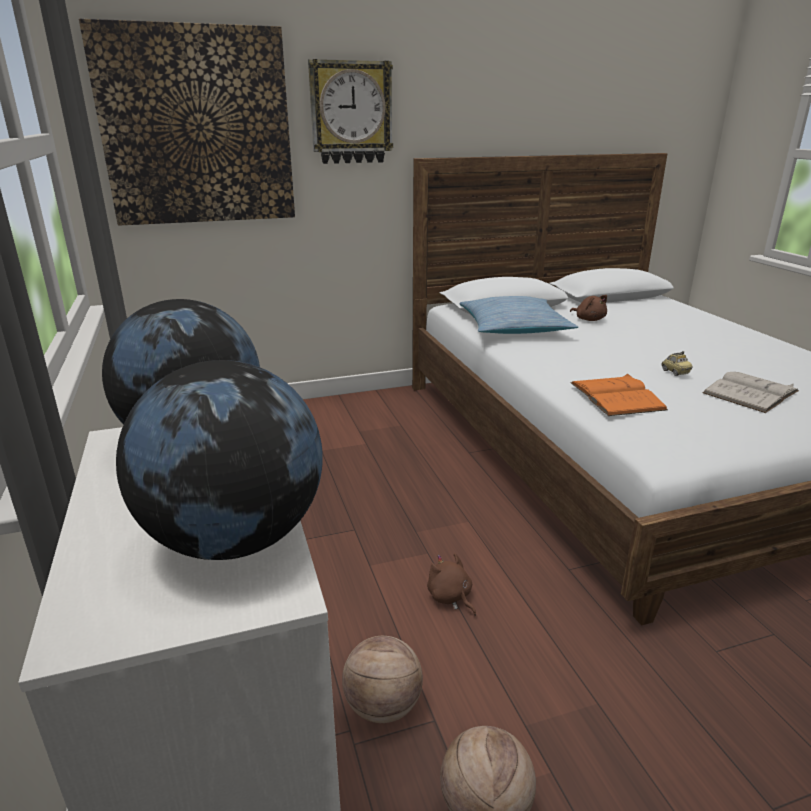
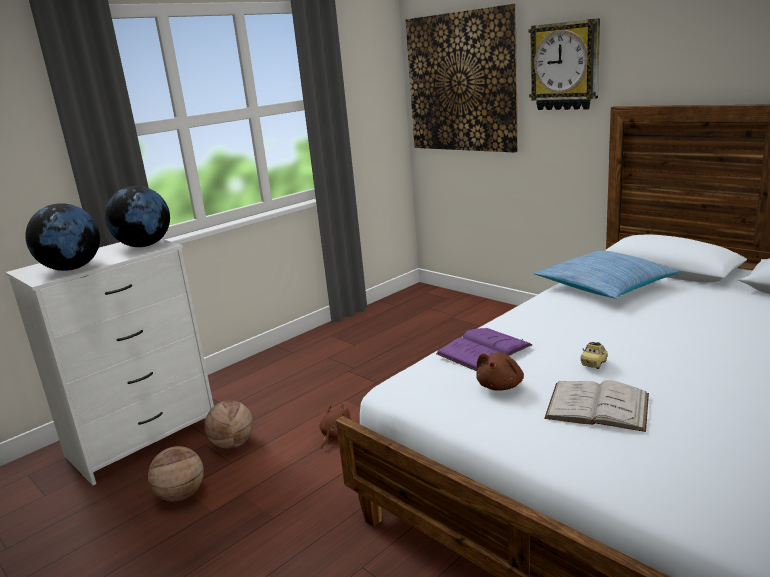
camera: 65 degrees right, 5 degrees down
brown plush toy [570,295,607,321] -> brown plush toy moved to [476,353,524,391]
orange book [571,374,668,416] -> purple book [436,328,533,371]

